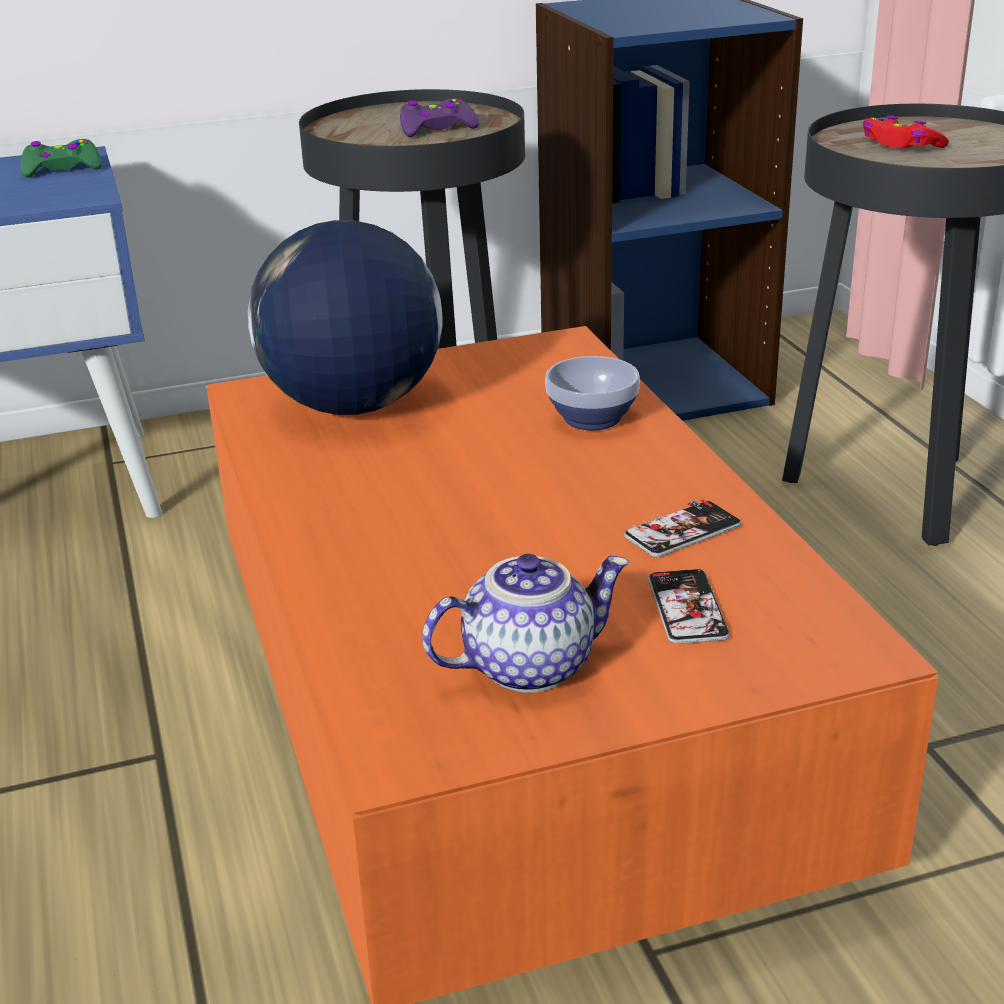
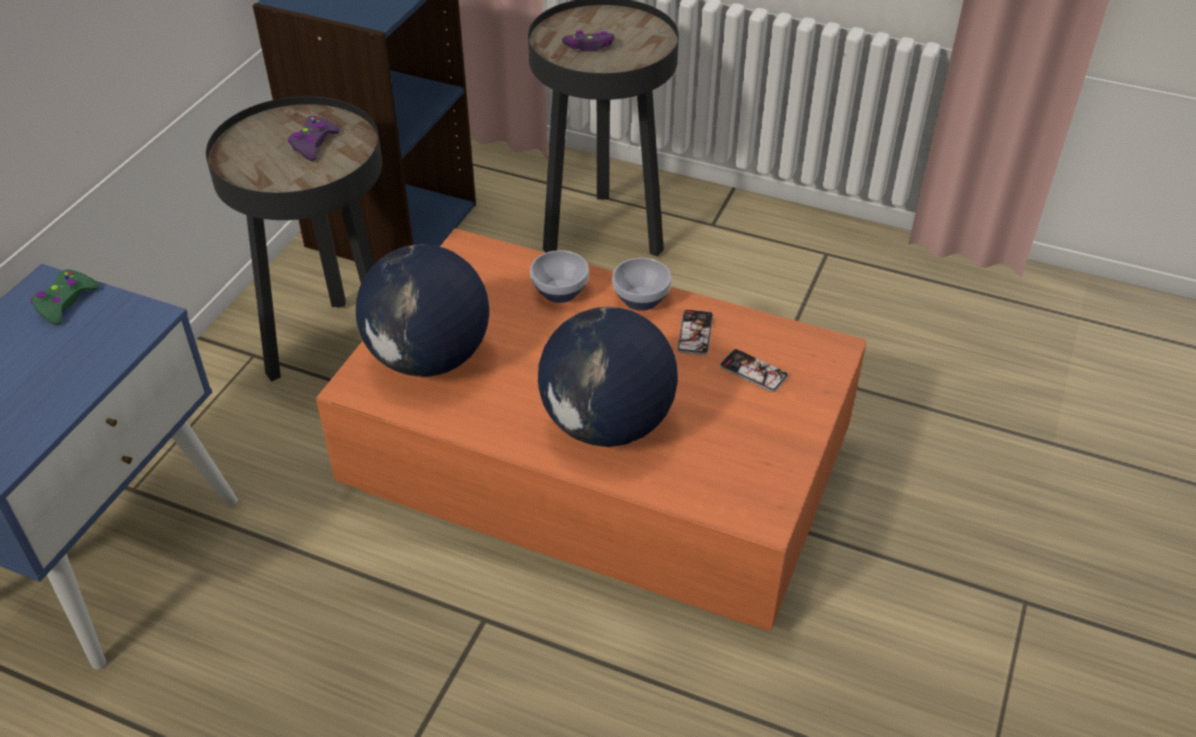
camera: 50 degrees left, 15 degrees up
teapot [422,554,630,693] -> none
red game controller [862,116,949,148] -> purple game controller [562,31,614,52]
none -> globe [538,307,678,447]
none -> bowl [612,258,672,311]

